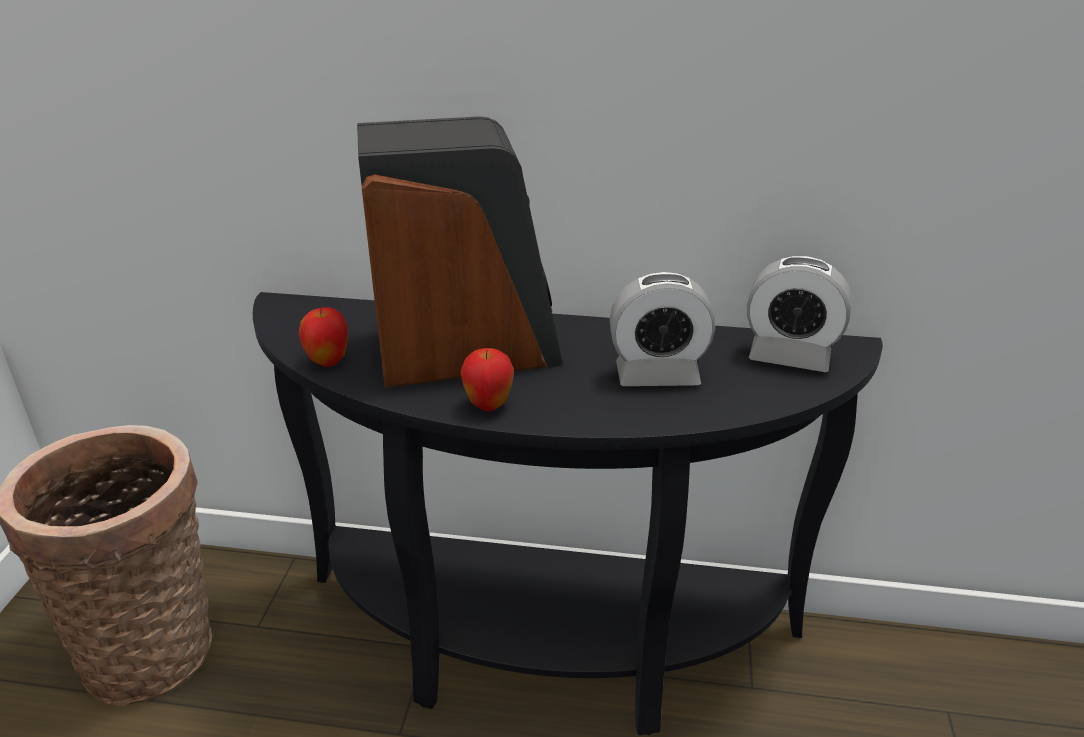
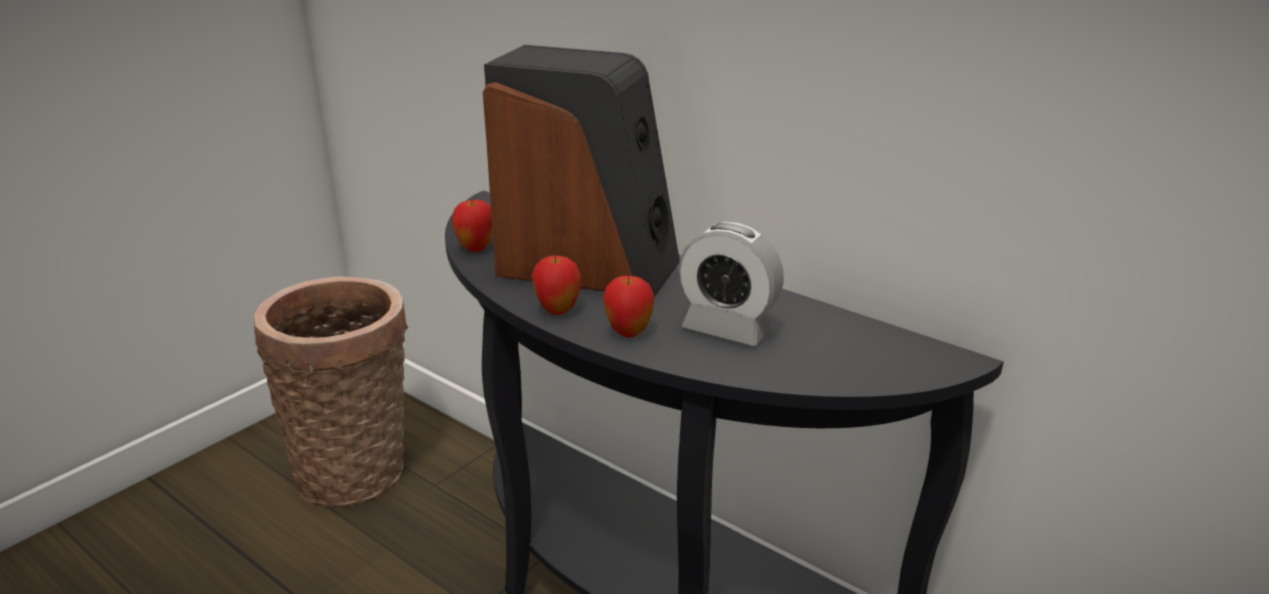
camera: 30 degrees right, 5 degrees down
alarm clock [747,256,851,372] -> none
none -> apple [603,276,654,338]

